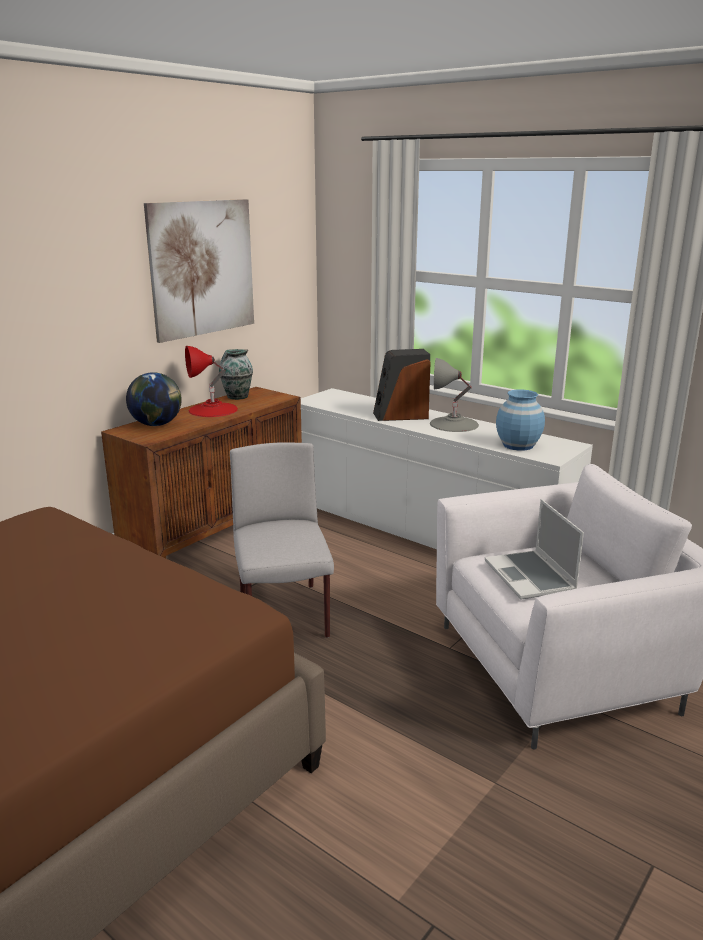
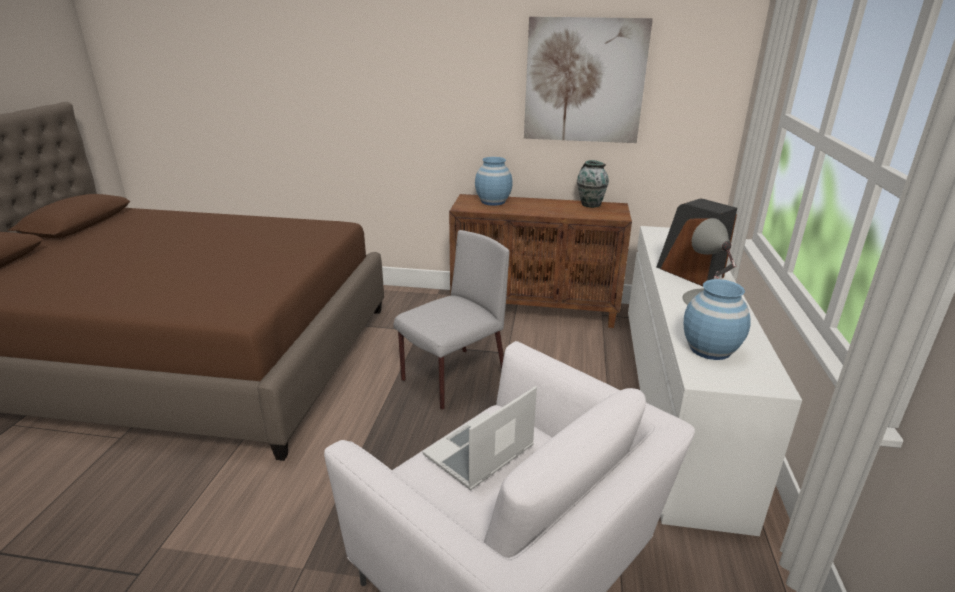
camera: 60 degrees right, 5 degrees up
globe [126,372,182,426] -> blue vase [475,157,513,206]
red table lamp [185,346,238,417] -> none

